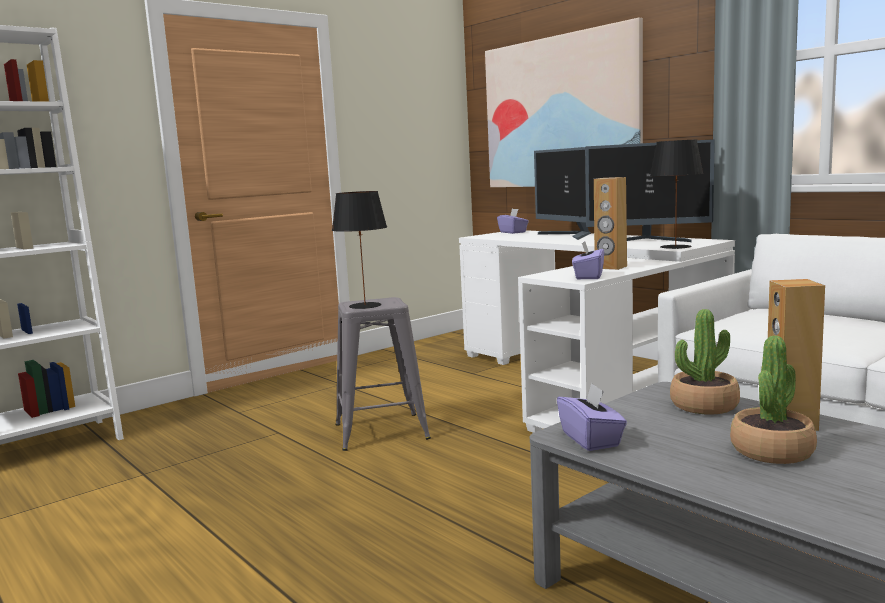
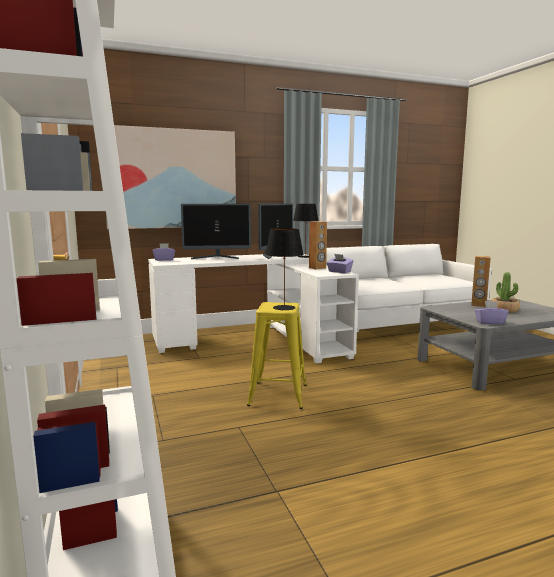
camera: 70 degrees left, 0 degrees up
grey stool [336,297,431,451] -> yellow stool [247,302,306,409]
potted plant [670,309,740,415] -> none

